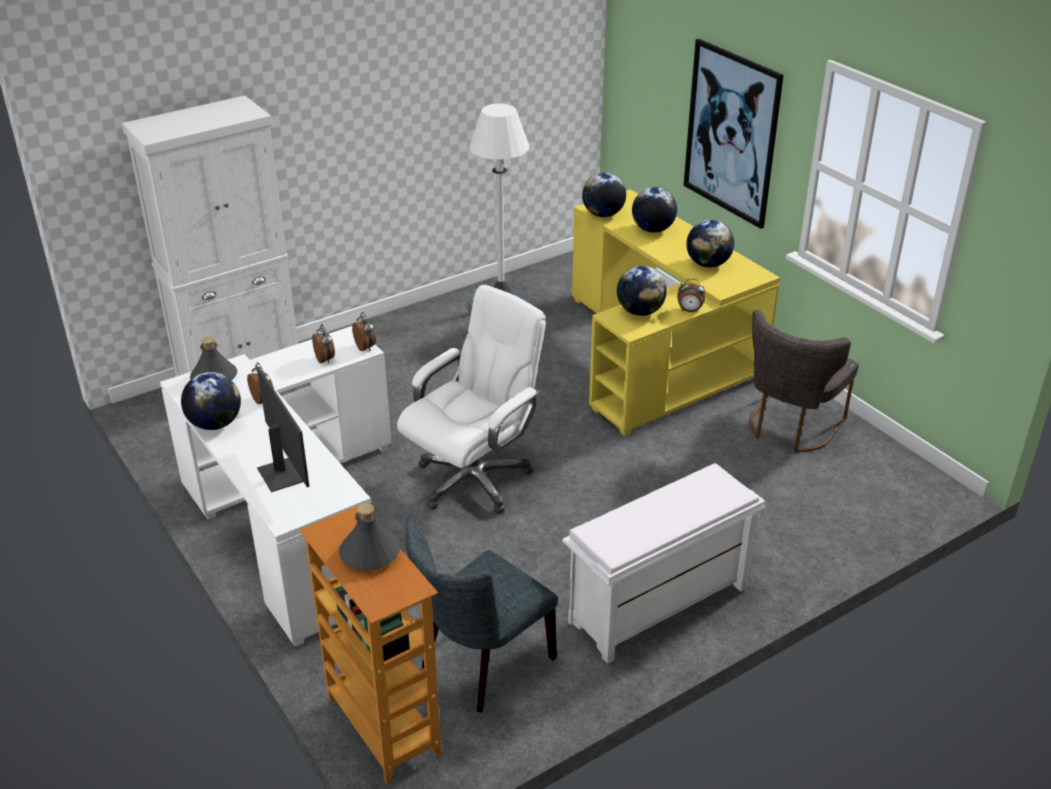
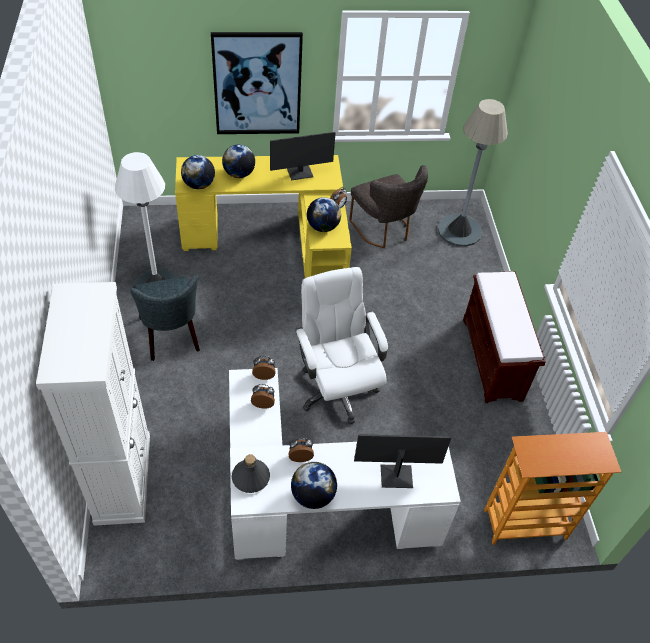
camera: 65 degrees left, 15 degrees up
grey bottle [339,503,400,571] -> none
grey chair [405,518,558,712] -> grey chair moved to [130,275,200,361]
white bench [563,463,765,664] -> brown bench [463,271,546,403]
globe [686,220,734,267] -> monitor [270,132,336,180]
none -> grey floor lamp [437,99,508,247]

